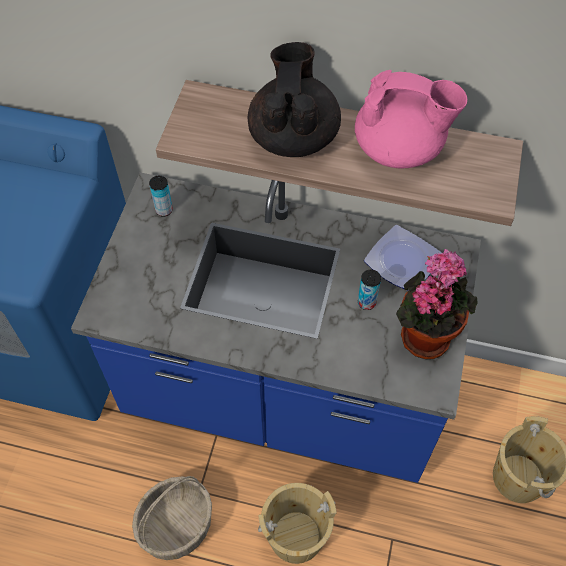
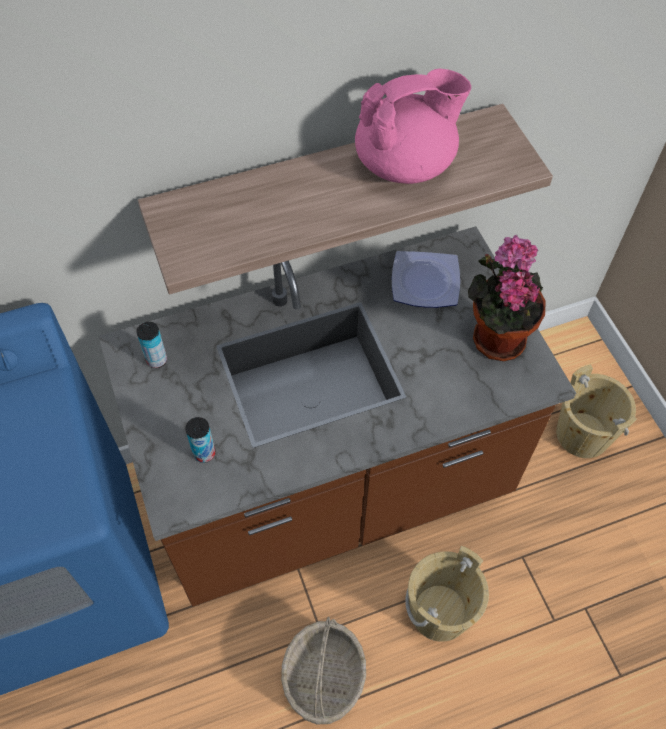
camera: 35 degrees left, 0 degrees up
blue counter [71,172,481,483] -> brown counter [99,226,576,606]
black teapot [248,42,341,157] -> none
can [358,270,381,310] -> can moved to [185,417,215,463]

